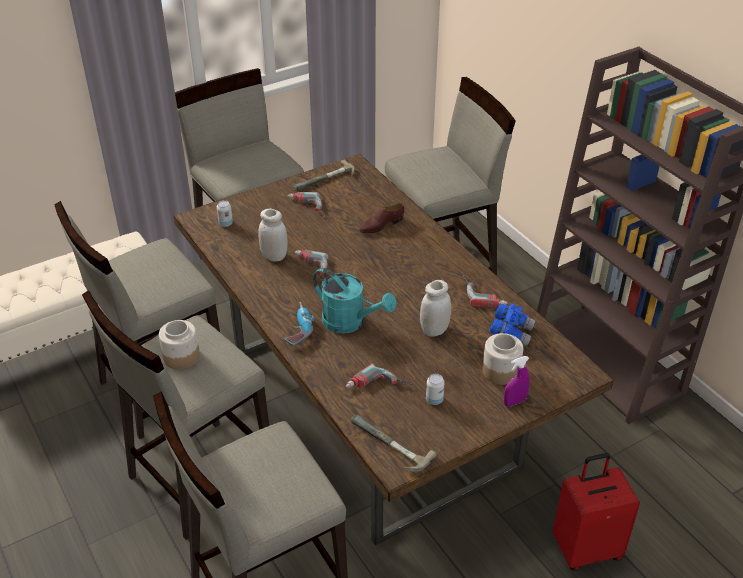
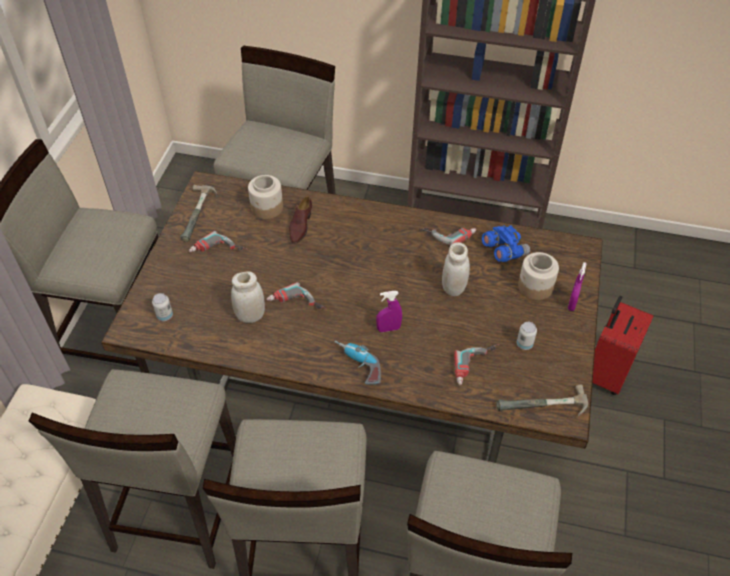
camera: 45 degrees left, 10 degrees up
jar [159,320,200,370] -> jar moved to [248,175,283,219]
turquoise watering can [313,268,397,334] -> purple spray bottle [376,291,402,332]

